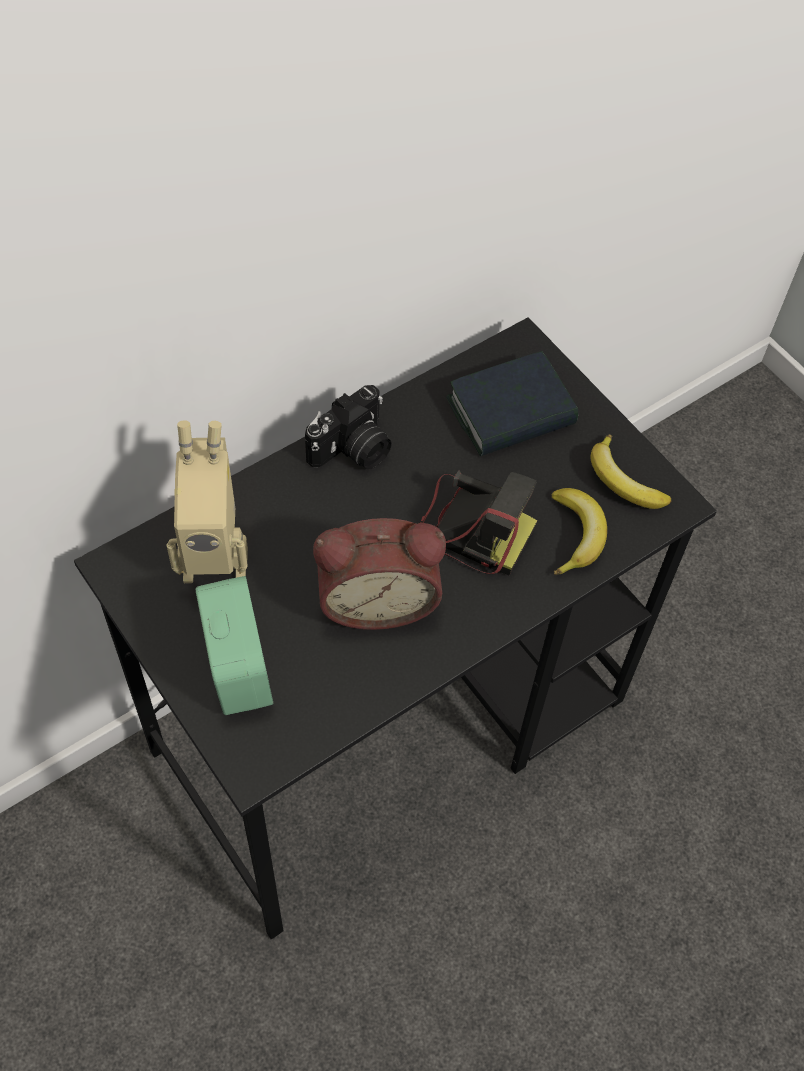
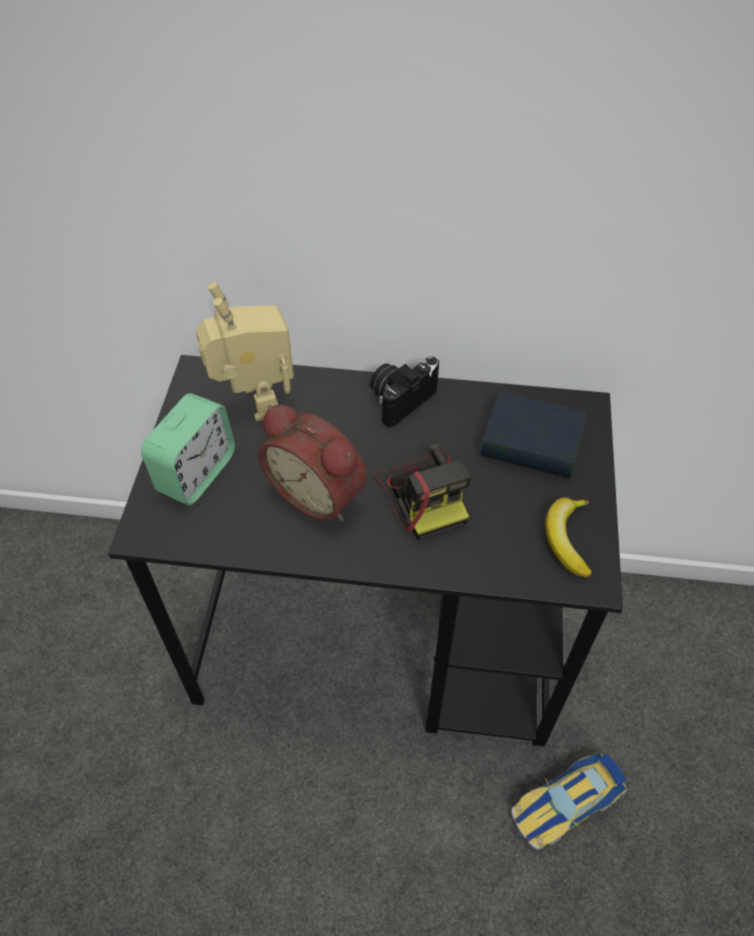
camera: 45 degrees right, 5 degrees down
toy robot [166,420,248,583] -> toy robot turned 150 degrees counterclockwise [195,282,294,421]
camera [305,385,392,469] -> camera turned 135 degrees clockwise [370,356,439,427]
banana [551,488,607,575] -> none
none -> toy car [511,753,627,850]

